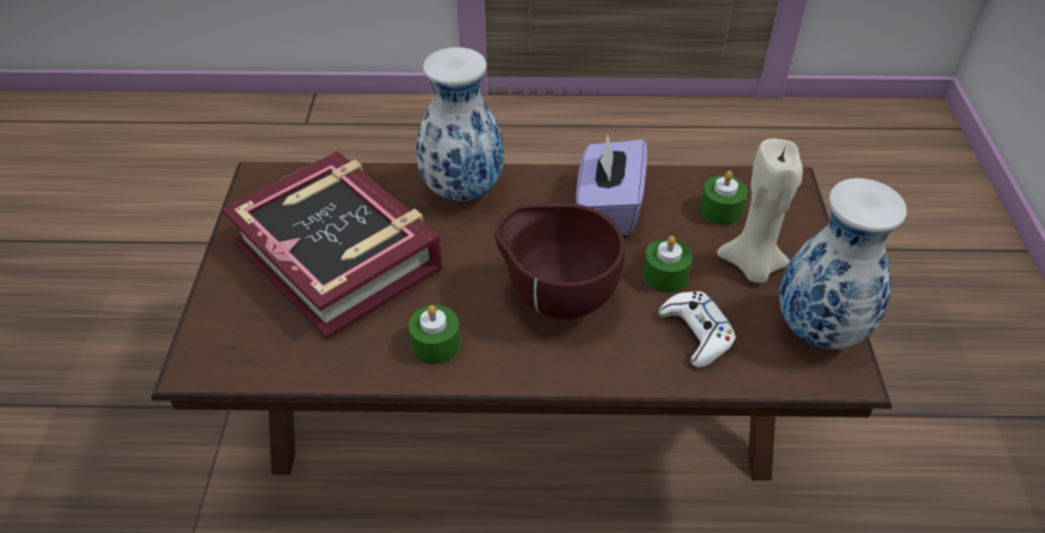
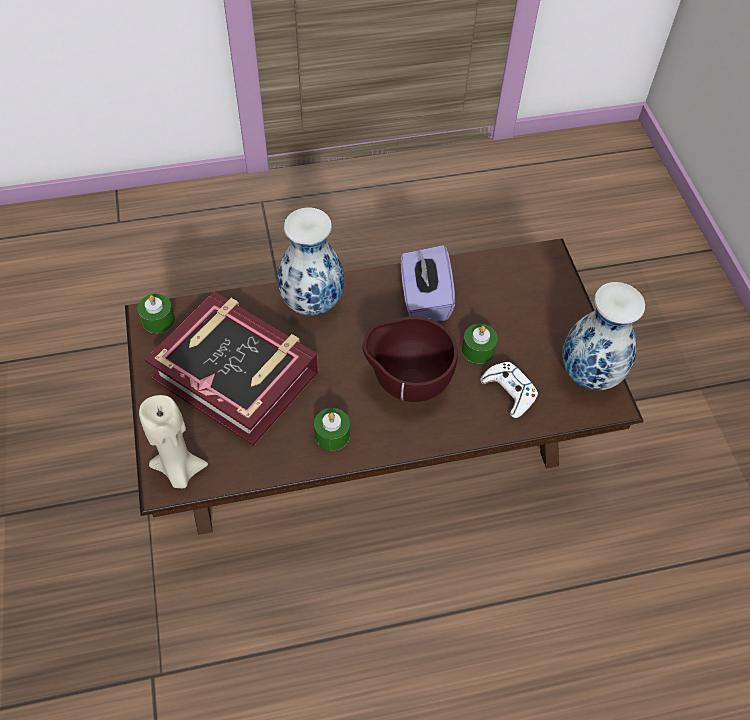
camera: 15 degrees left, 10 degrees up
green candle [700,171,748,225] -> green candle moved to [138,294,175,333]
beige candle [717,139,803,283] -> beige candle moved to [139,395,208,488]

